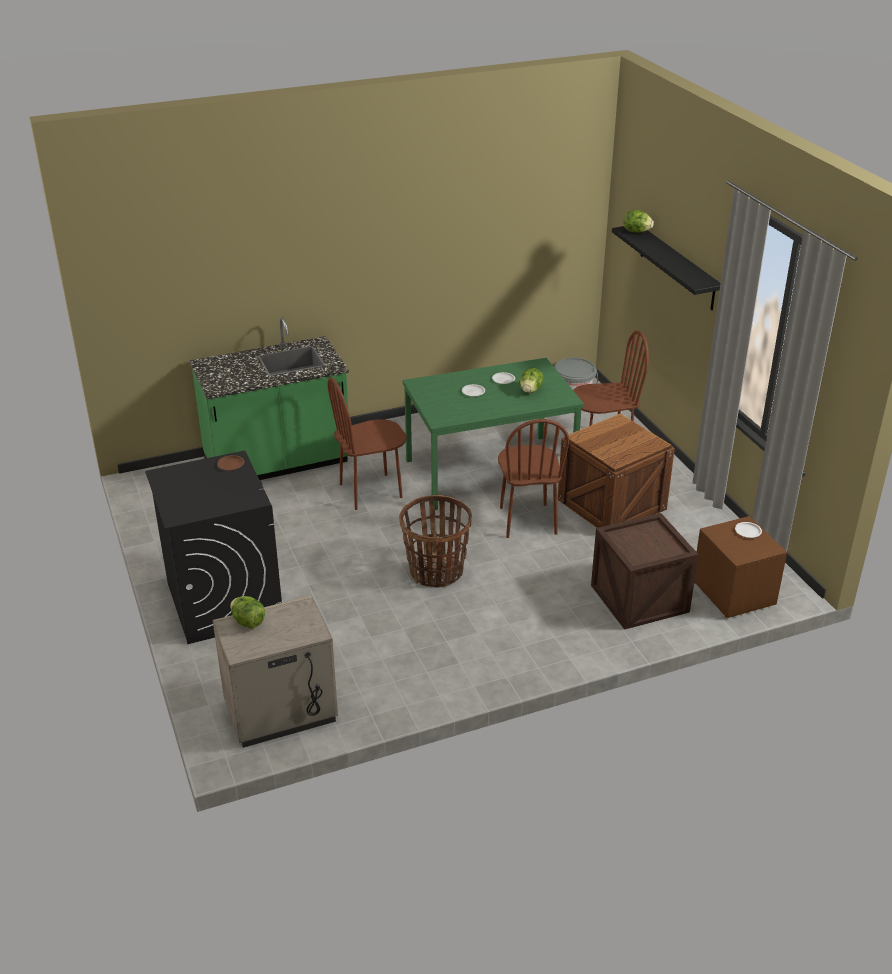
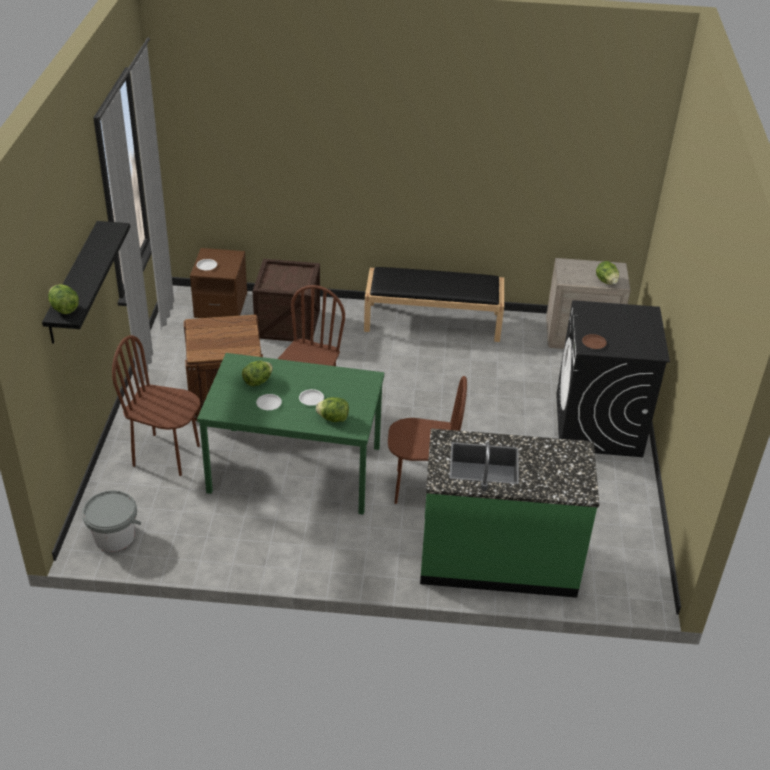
camera: 155 degrees left, 5 degrees up
basket [399,495,472,588] -> none
none -> lettuce [316,397,349,422]
none -> black bench [364,267,504,342]

